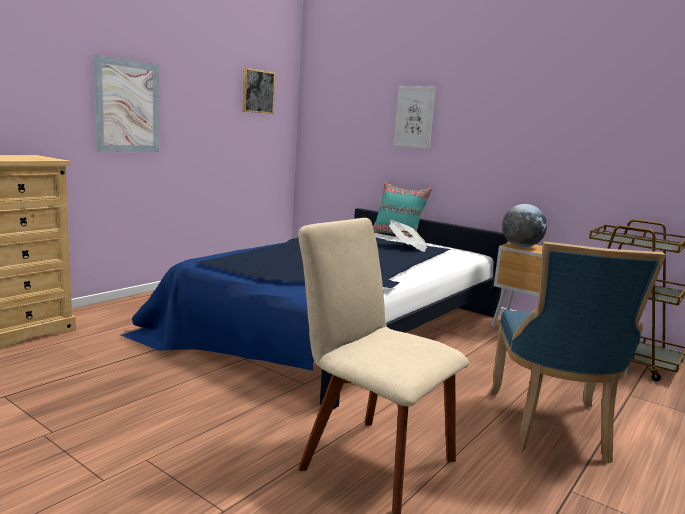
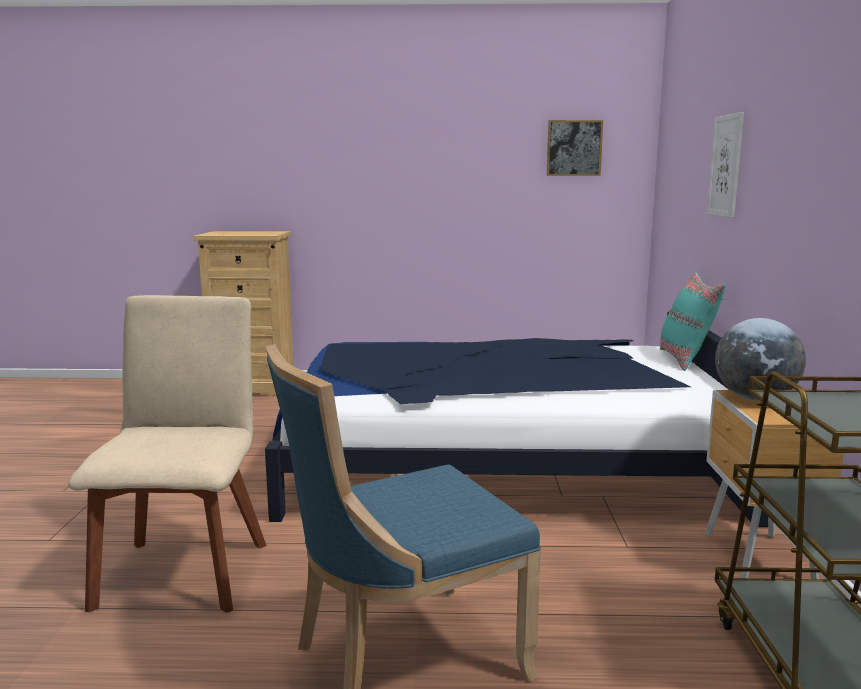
camera: 55 degrees right, 0 degrees up
picture [93,55,159,152] -> none
newspaper [389,220,428,252] -> none

